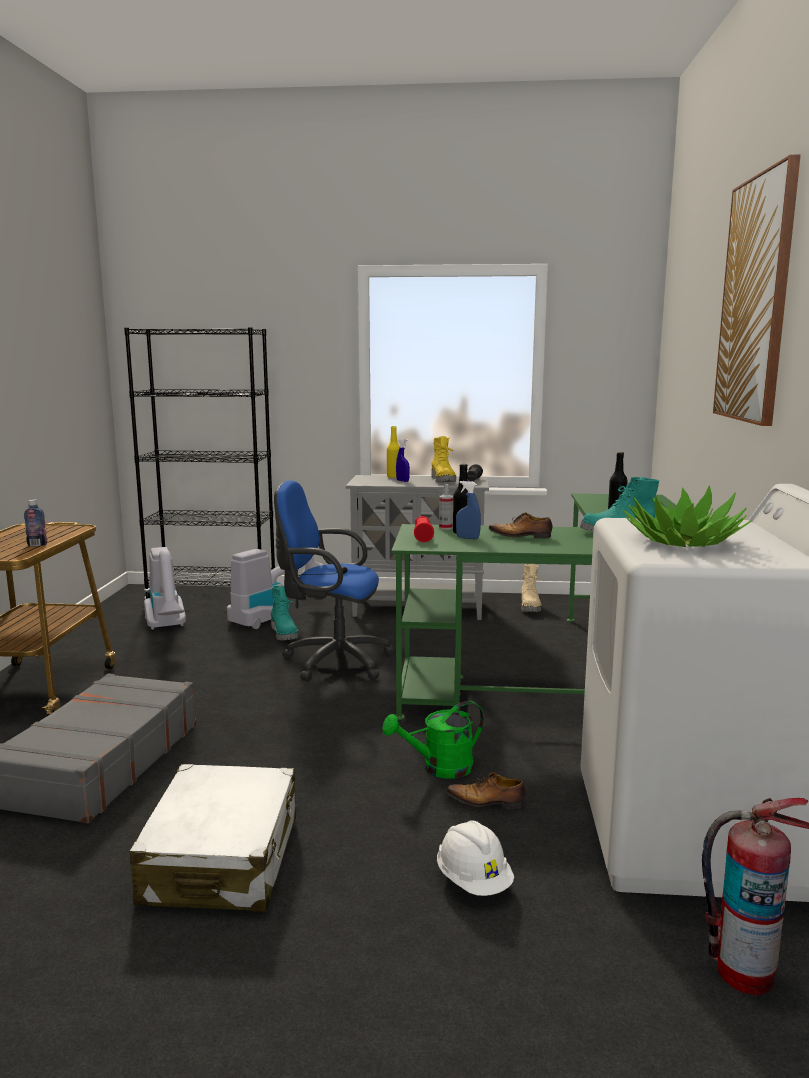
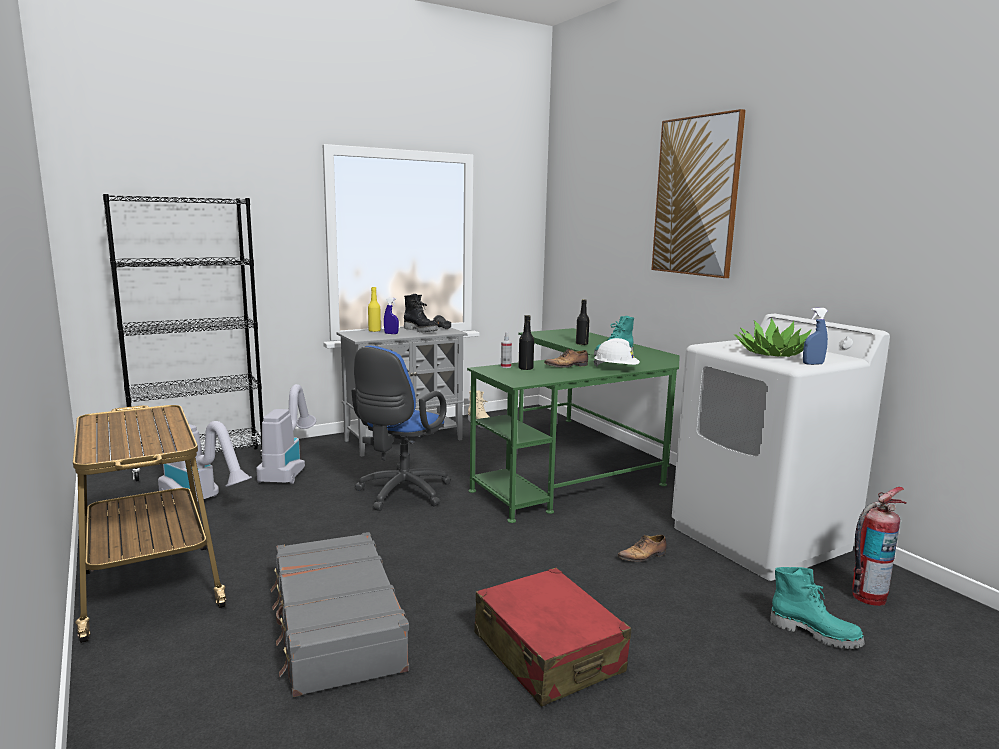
camera: 35 degrees left, 0 degrees up
bottle [24,499,47,546] -> none
white suitcase [129,764,296,912] -> red suitcase [474,568,631,707]
turquoise boot [271,586,298,640] -> turquoise boot moved to [770,567,865,649]
blue office chair [274,480,395,681] -> blue office chair turned 45 degrees counterclockwise [352,346,451,511]
green watering can [382,701,484,779] -> none
red flashlight [414,516,434,542] -> none
yellow boot [431,436,456,483] -> black boot [404,294,438,332]
white hard hat [437,820,514,896] -> white hard hat moved to [594,338,640,367]
blue spray bottle [456,481,481,539] -> blue spray bottle moved to [803,308,828,365]

